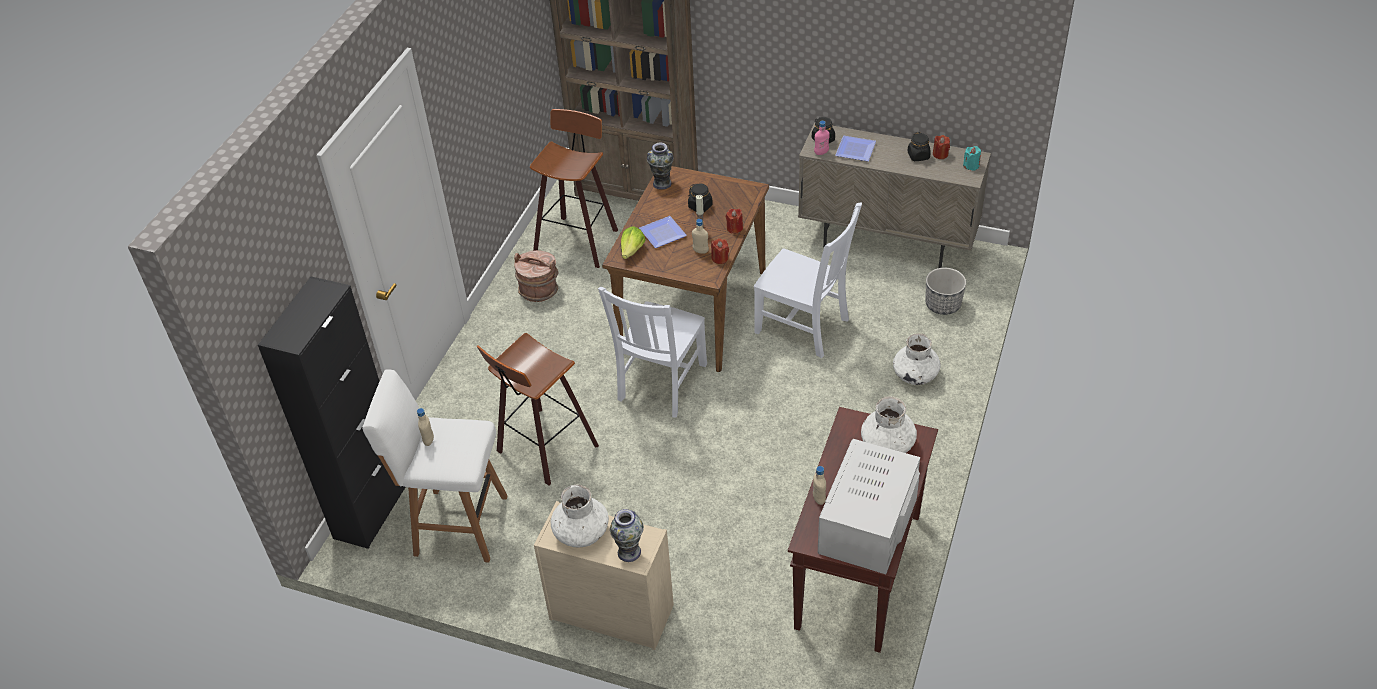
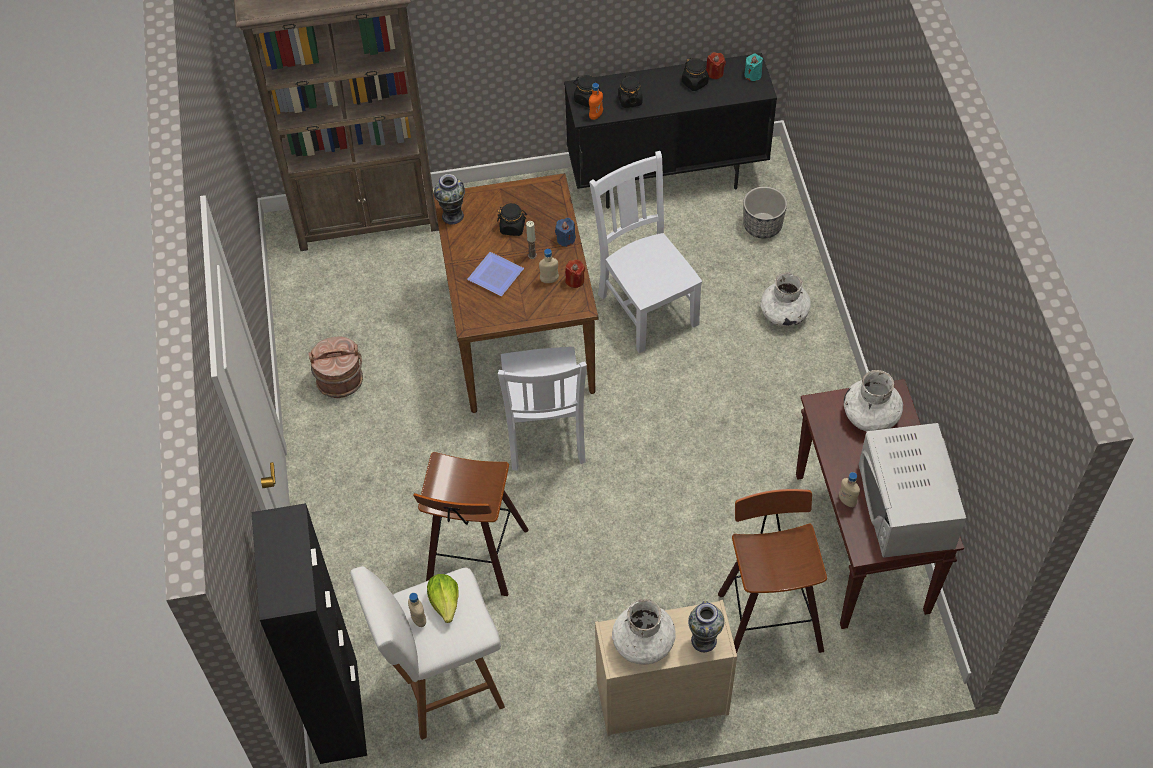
camera: 30 degrees left, 10 degrees up
stool [530,109,618,268] -> stool moved to [718,489,827,653]
lettuce [621,226,646,259] -> lettuce moved to [427,574,459,623]
red candle [726,209,743,234] -> blue candle [555,218,576,247]
white chair [754,203,862,358] -> white chair turned 120 degrees counterclockwise [589,151,702,353]
beige cabinet [798,123,991,268] -> black cabinet [564,53,777,209]
pink bottle [814,121,830,155] -> orange bottle [589,83,603,120]
plate [835,136,876,161] -> black jar [618,75,643,108]

